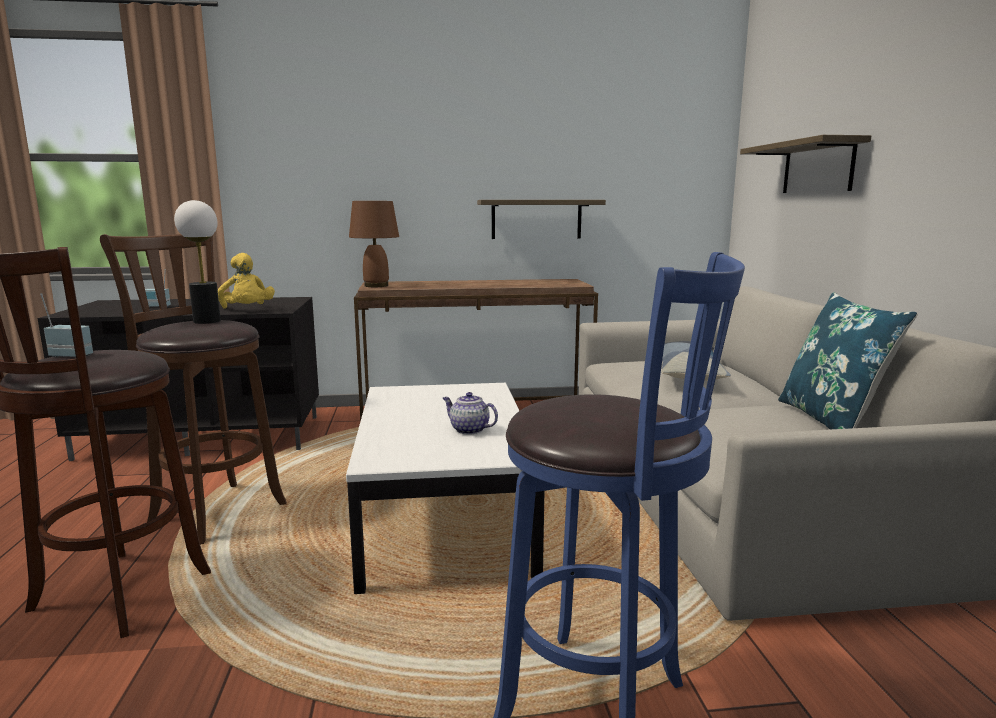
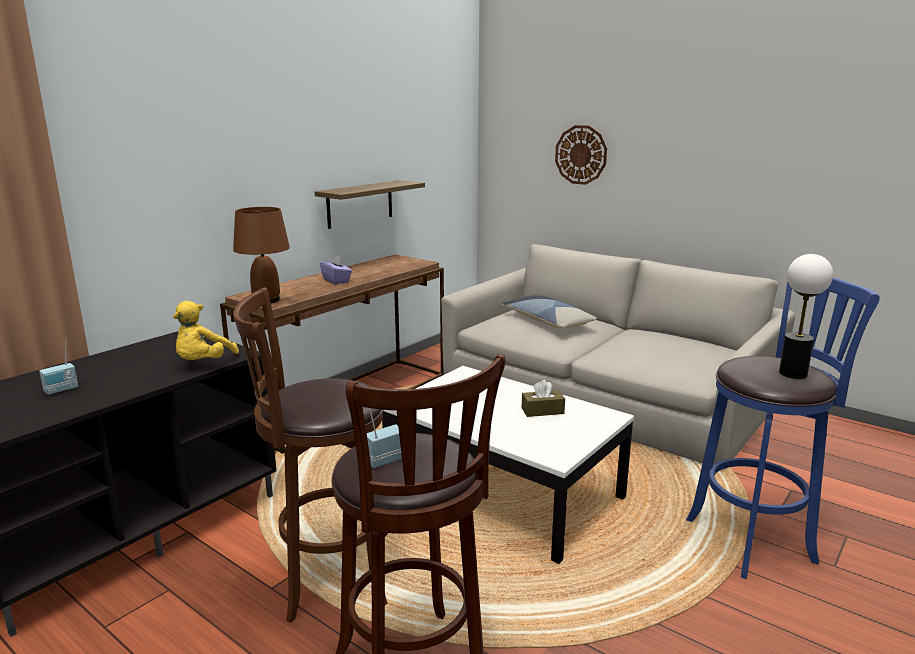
camera: 45 degrees left, 5 degrees up
table lamp [174,200,221,324] -> table lamp moved to [779,254,833,379]
yellow plush toy [218,253,275,309] -> yellow plush toy turned 90 degrees clockwise [173,301,239,360]
teapot [443,392,498,435] -> brown tissue box [522,380,565,417]
shelf [740,135,871,193] -> wall clock [555,125,607,185]
blue pillow [778,292,918,429] -> none
none -> purple tissue box [320,255,352,284]

